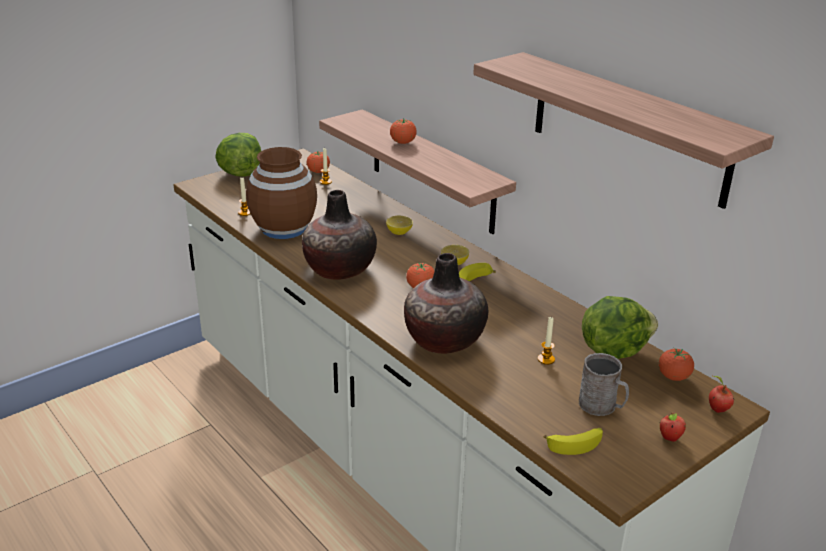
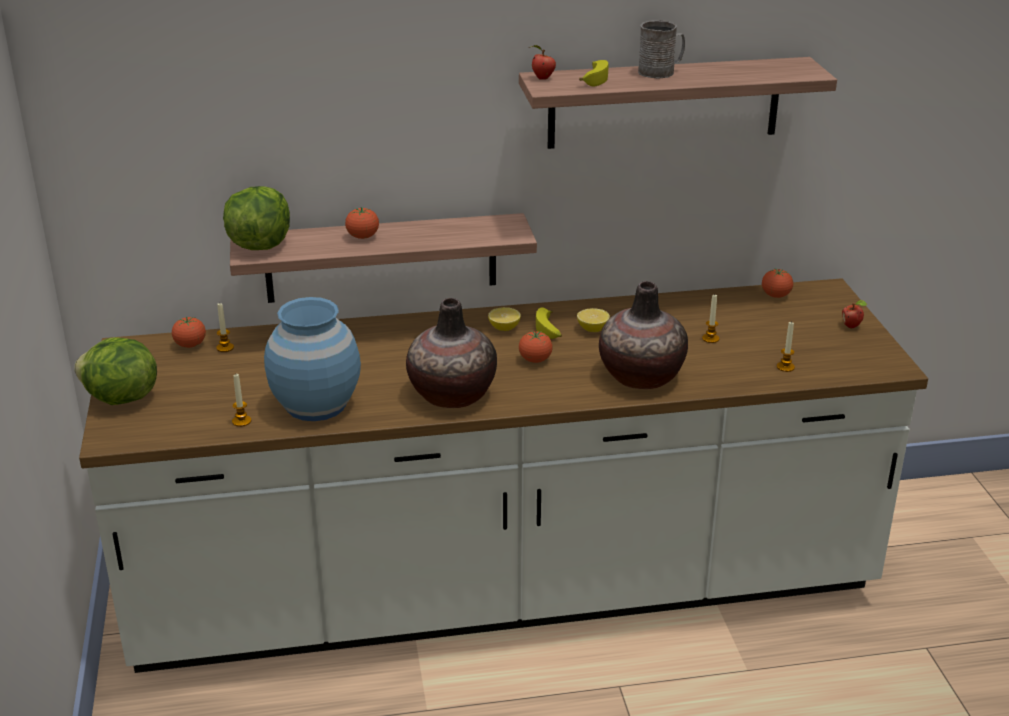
camera: 60 degrees left, 0 degrees up
brown vase [246,147,317,239] -> blue vase [264,297,361,421]
lemon [386,216,413,235] -> lemon moved to [577,308,610,332]
banana [544,428,603,455] -> banana moved to [579,60,608,87]
grey mug [579,353,629,416] -> grey mug moved to [638,20,685,79]
lettuce [582,296,658,359] -> lettuce moved to [223,186,290,250]
apple [709,375,734,413] -> apple moved to [529,45,556,80]
none -> candle [777,321,795,372]

